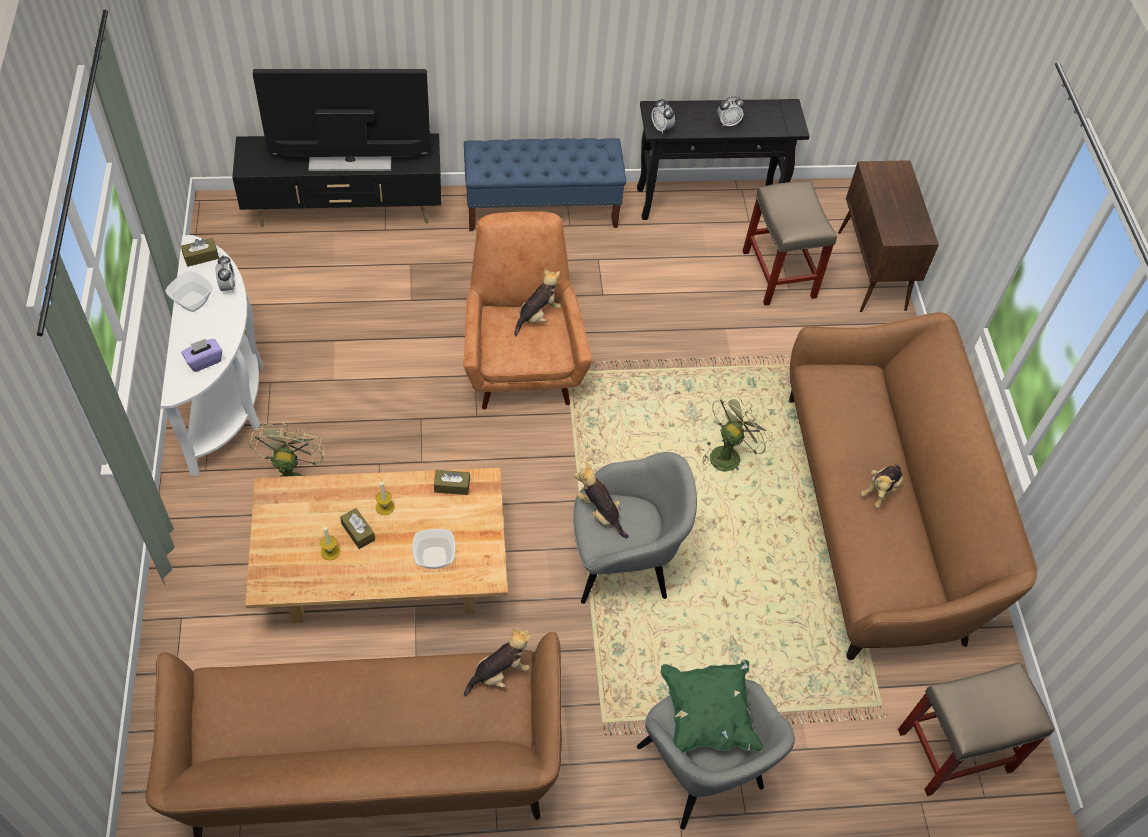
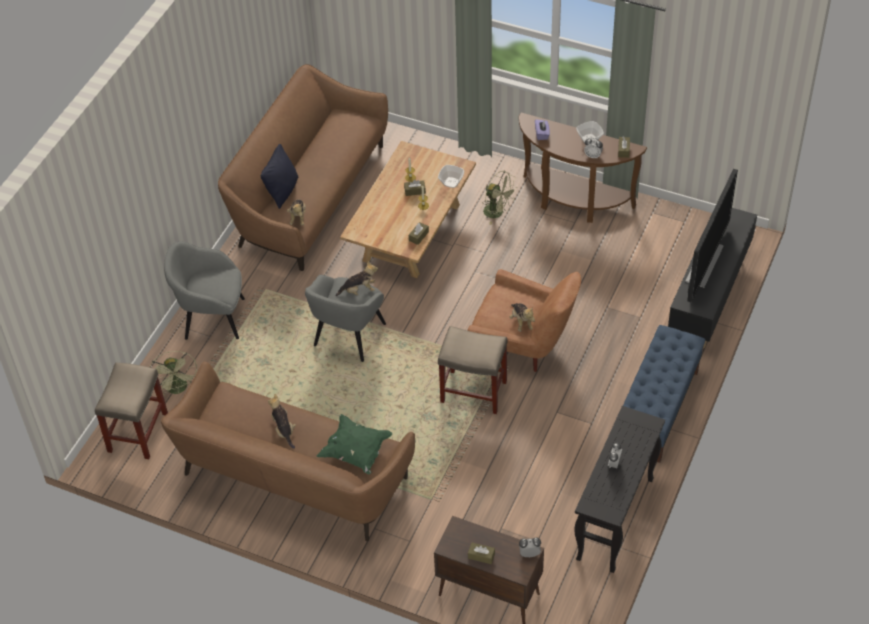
camera: 125 degrees right, 5 degrees down
white console table [161,235,264,476] -> brown console table [519,112,647,223]
bowl [412,529,456,569] -> bowl moved to [438,165,464,188]
alarm clock [652,99,675,134] -> alarm clock moved to [519,538,541,557]
green pillow [660,660,763,753] -> green pillow moved to [317,414,392,475]
green fan [701,393,773,472] -> green fan moved to [150,351,197,395]
beige stool [743,181,837,306] -> beige stool moved to [438,326,508,414]
none -> black pillow [261,144,298,209]
none -> brown tissue box [468,542,495,564]

